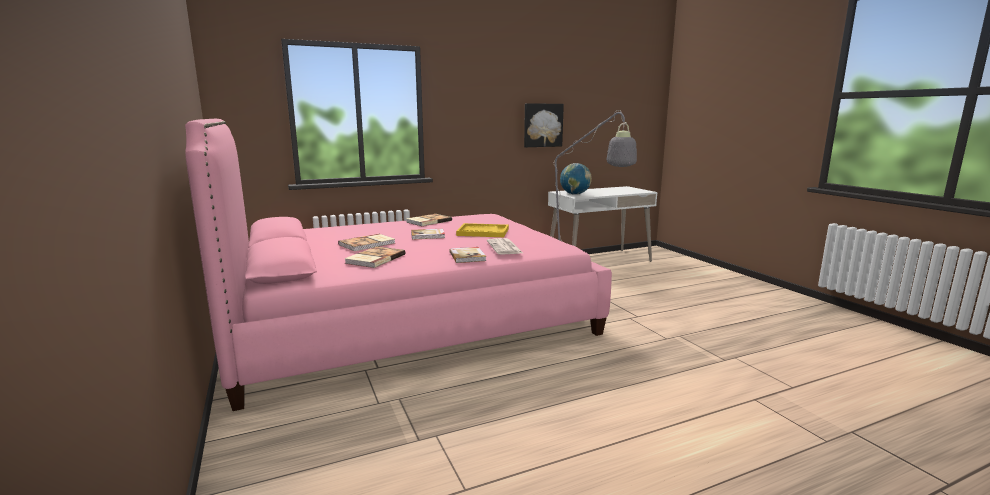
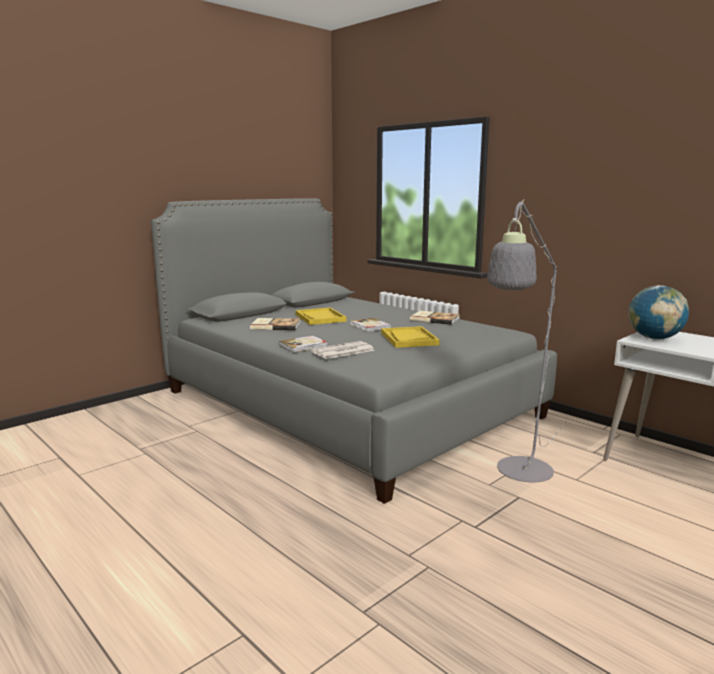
camera: 70 degrees right, 0 degrees up
pink bed [185,119,612,411] -> grey bed [151,198,557,504]
book [338,234,395,251] -> yellow tray [295,307,346,325]
picture [524,103,564,147] -> none

